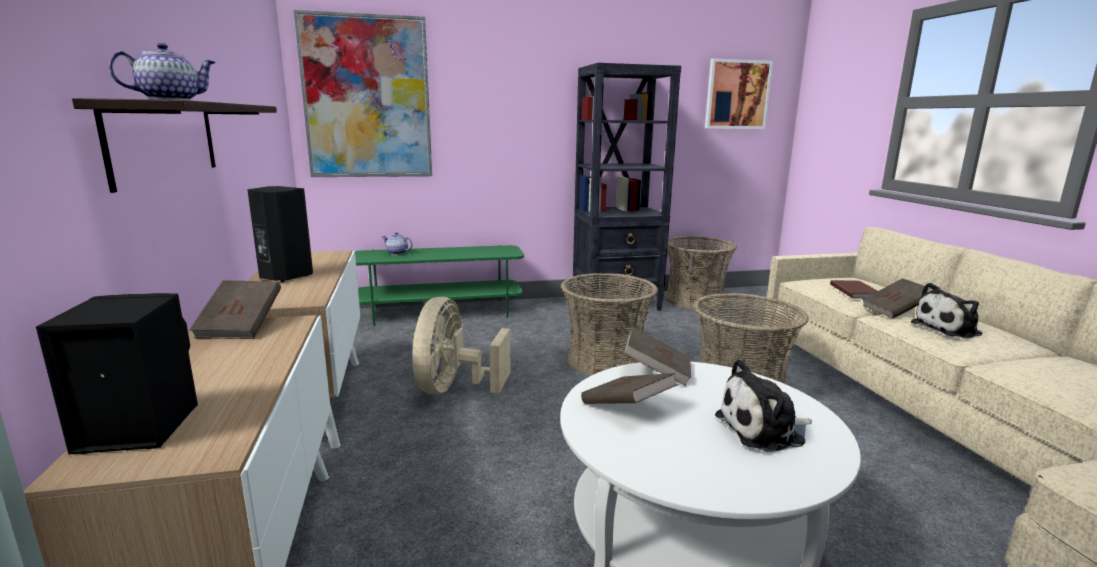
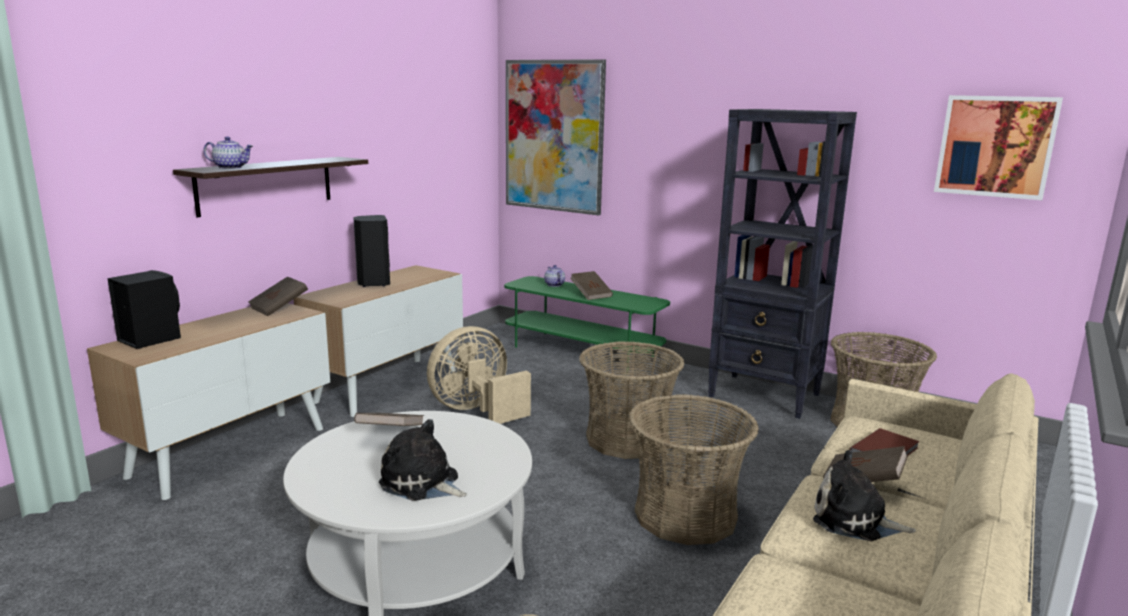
camera: 45 degrees right, 0 degrees up
brown book [623,327,691,386] -> brown book moved to [570,271,613,300]

